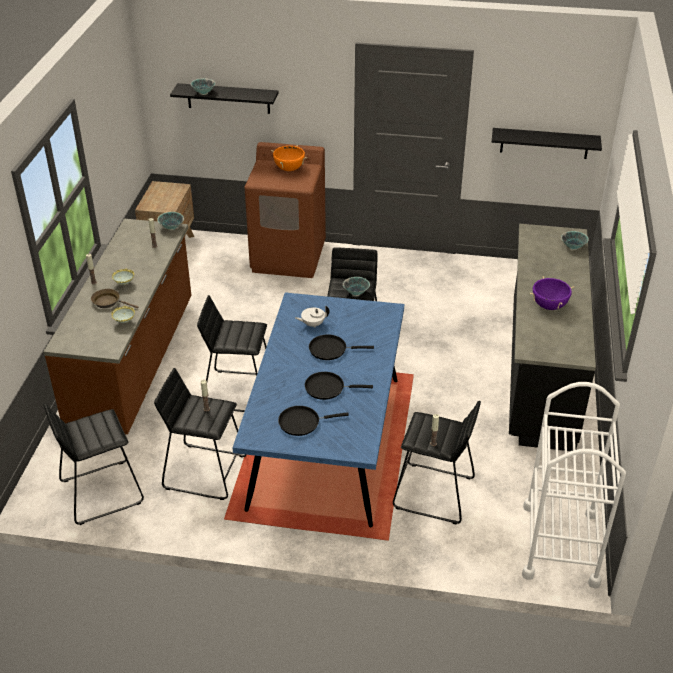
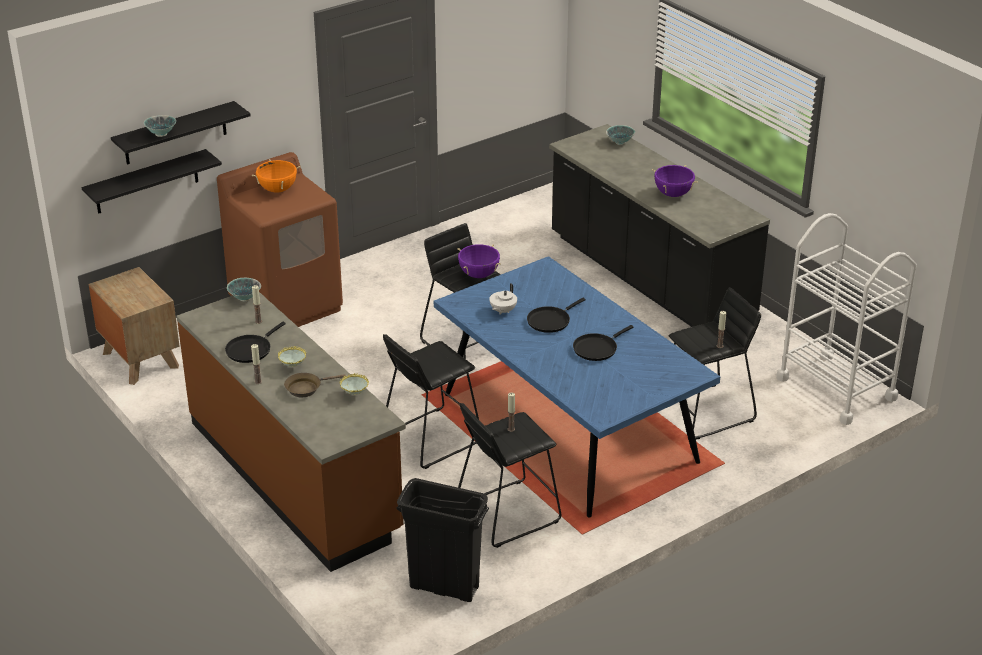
camera: 45 degrees left, 5 degrees down
black stool [44,403,144,525] -> black trash can [396,478,489,602]
black frying pan [278,406,349,436] -> black frying pan moved to [225,322,286,363]
bowl [343,277,370,296] -> purple cooking pot [457,244,501,278]
black shelf [492,128,602,159] -> black shelf moved to [82,149,222,214]

